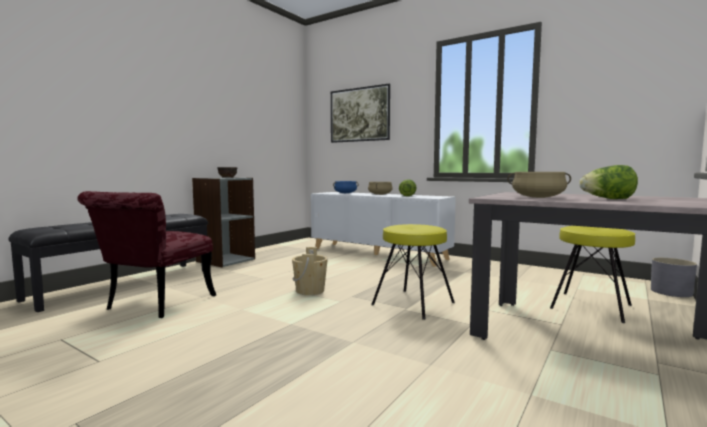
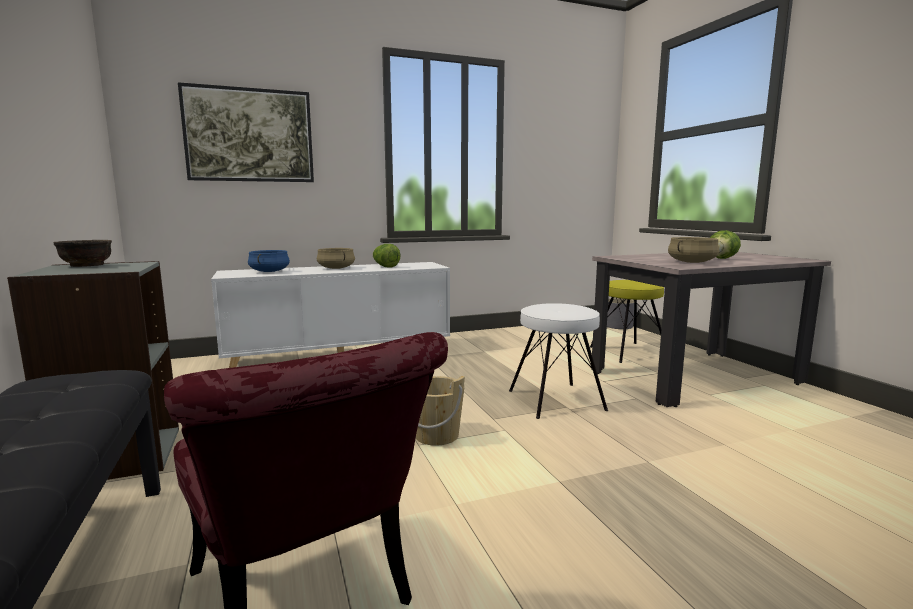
camera: 55 degrees left, 5 degrees up
yellow stool [371,224,455,320] -> white stool [509,303,608,419]

